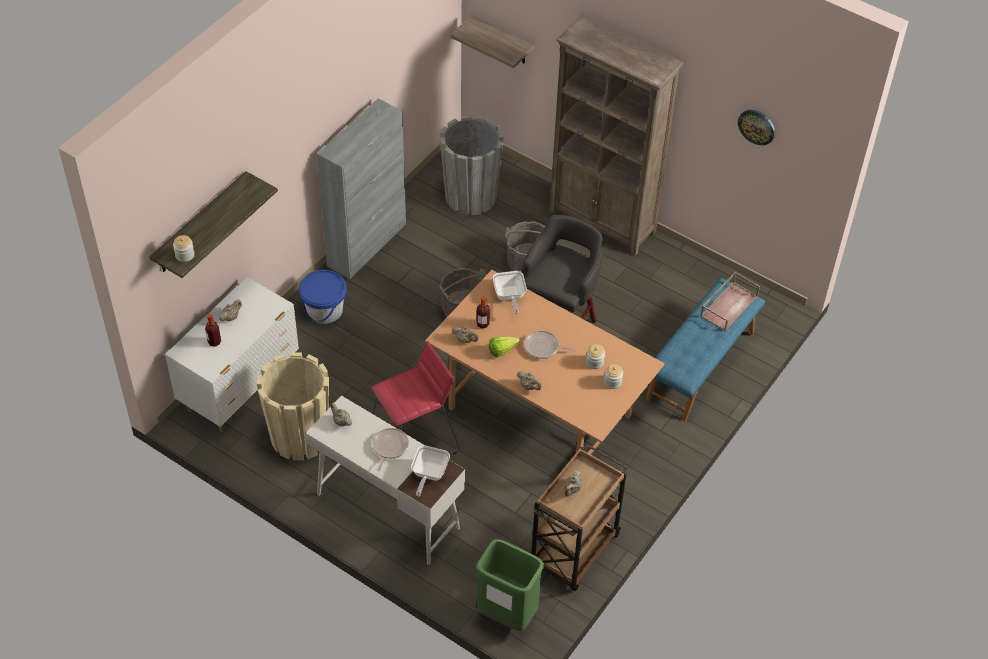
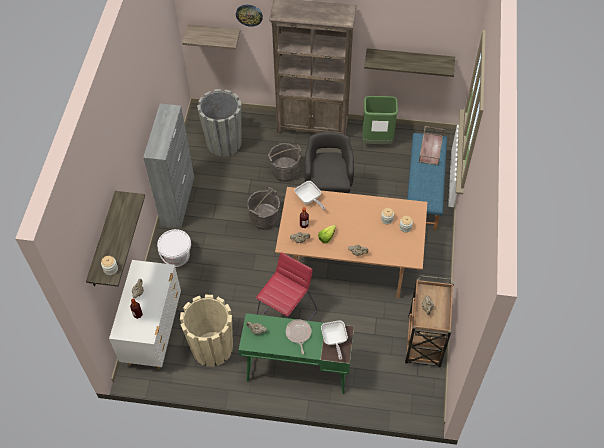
camera: 25 degrees left, 5 degrees up
blue bucket [299,270,347,324] -> white bucket [157,229,191,267]
white desk [306,395,465,565] -> green desk [239,313,354,394]
green trash can [476,539,544,631] -> green trash can moved to [362,96,398,144]
frying pan [524,330,576,359] -> none
wall clock [738,110,775,145] -> wall clock moved to [236,5,263,27]
none -> shelf [364,48,455,77]

